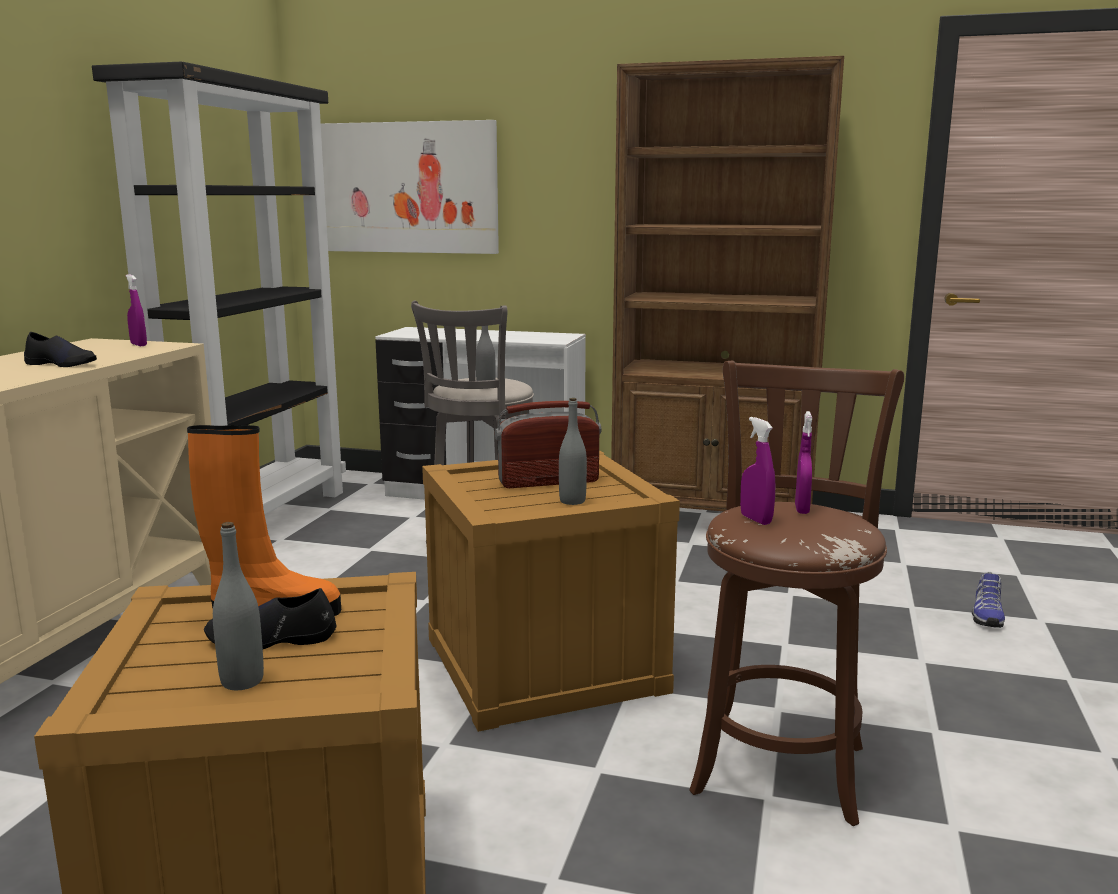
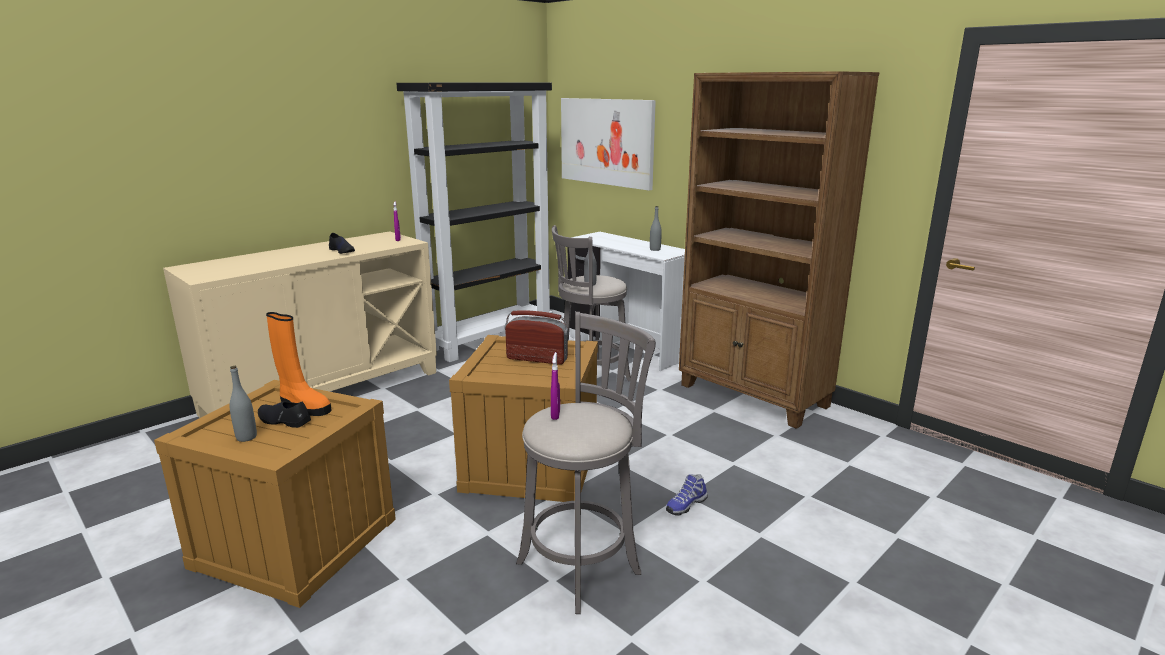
camera: 30 degrees right, 5 degrees up
grey bottle [559,398,587,505] -> grey bottle moved to [650,206,662,251]
brown stool [689,360,904,826] -> grey stool [516,312,656,614]
purple spray bottle [795,411,812,514] -> none
shoe [972,572,1005,628] -> shoe moved to [666,474,708,516]

